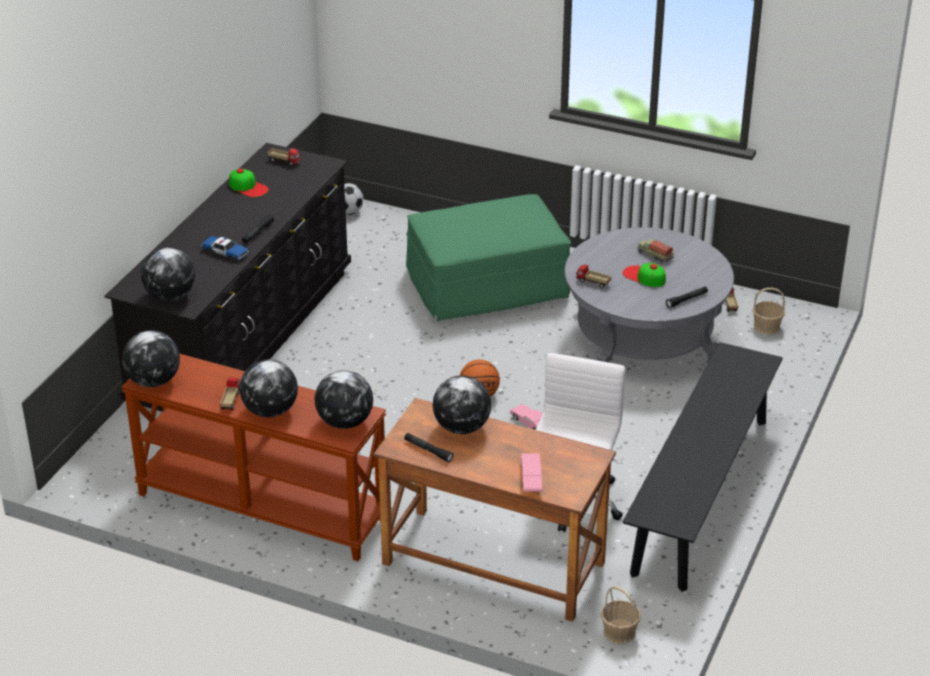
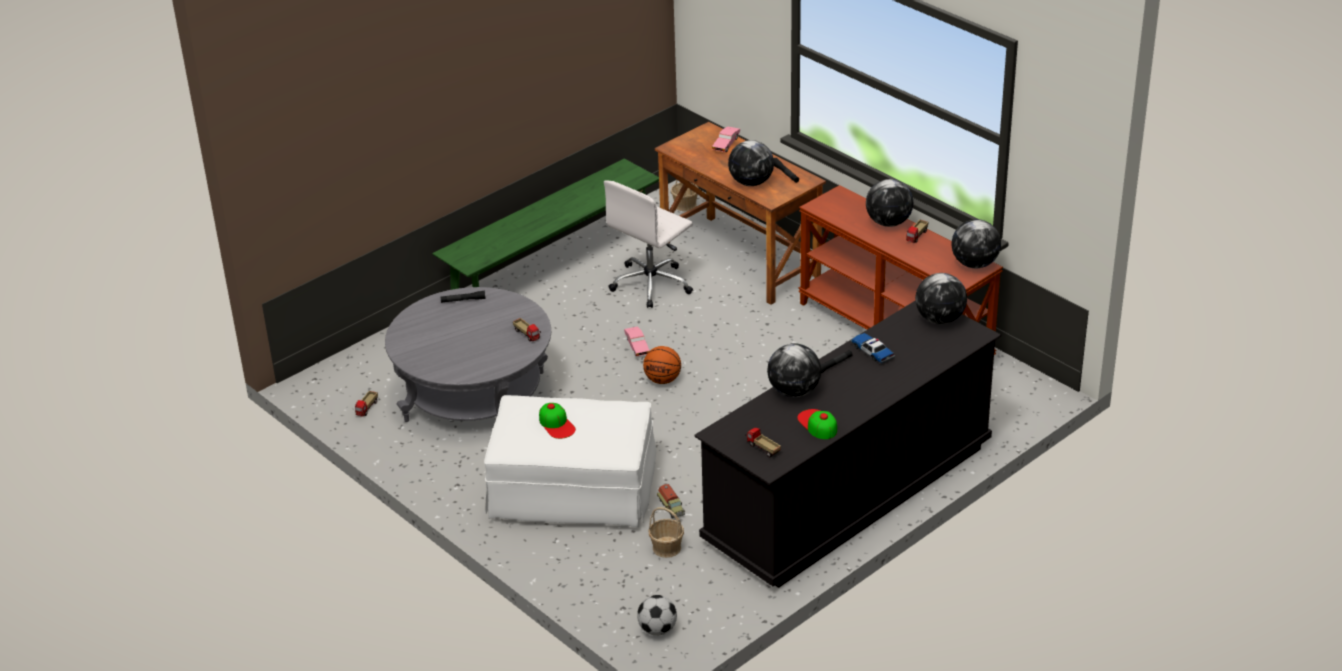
camera: 155 degrees left, 0 degrees up
globe [315,370,373,429] -> globe moved to [767,343,821,397]
green ottoman [406,194,571,321] -> white ottoman [484,395,656,527]
cap [623,263,666,287] -> cap moved to [539,403,576,439]
black bench [623,342,783,592] -> green bench [432,159,659,290]
toy truck [637,239,674,263] -> toy truck moved to [657,484,685,518]
basket [752,288,785,335] -> basket moved to [648,507,684,558]

